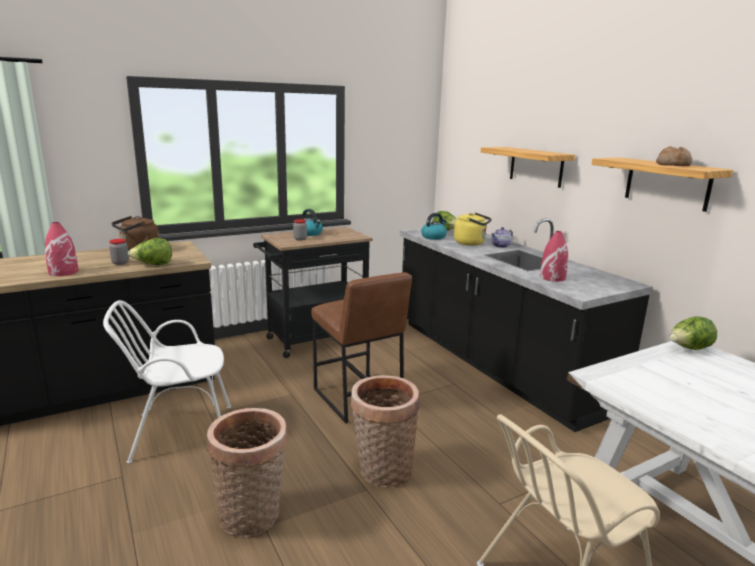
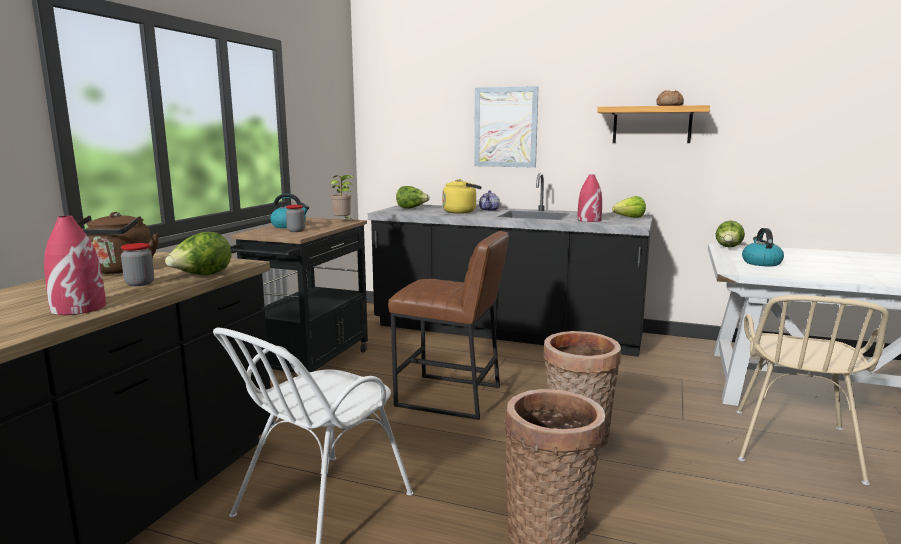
camera: 40 degrees left, 5 degrees down
kettle [421,213,447,240] -> kettle moved to [742,228,784,266]
shelf [481,147,575,188] -> picture [474,86,539,168]
none -> potted plant [330,175,354,220]
none -> lettuce [612,196,646,218]

